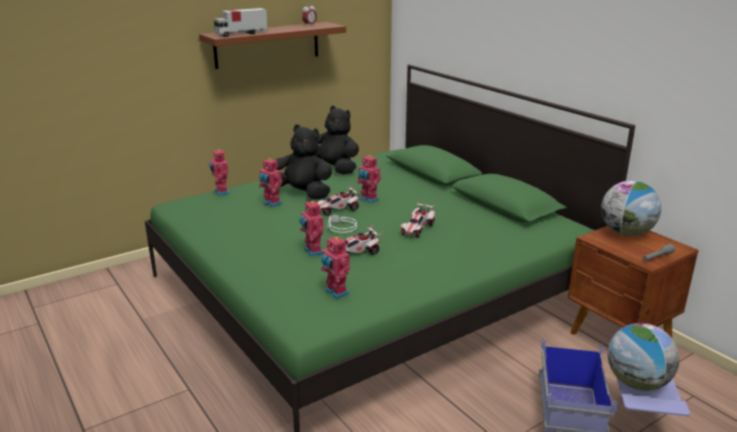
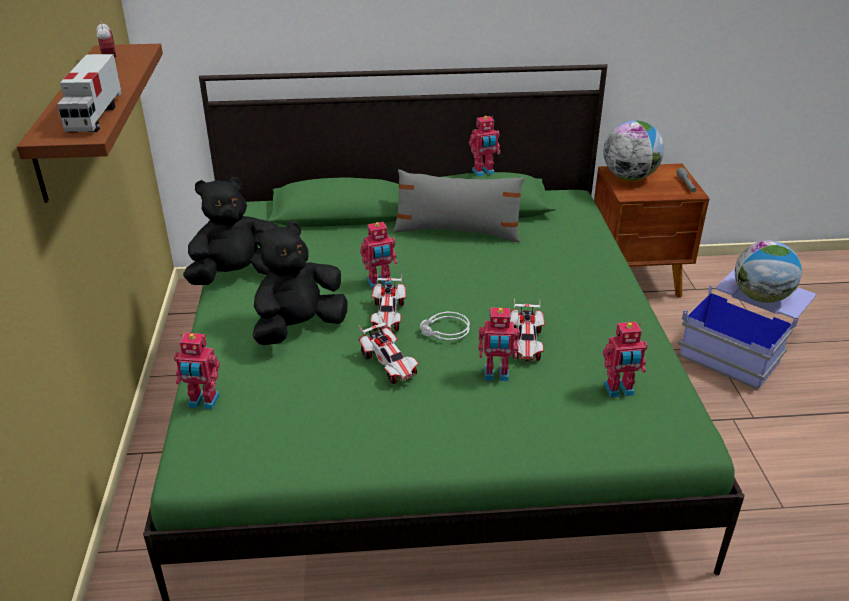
camera: 60 degrees left, 10 degrees up
toy robot [259,158,282,207] -> toy robot moved to [469,116,501,177]
toy car [400,200,436,238] -> toy car moved to [359,317,419,384]
none -> grey pillow [393,169,525,242]

